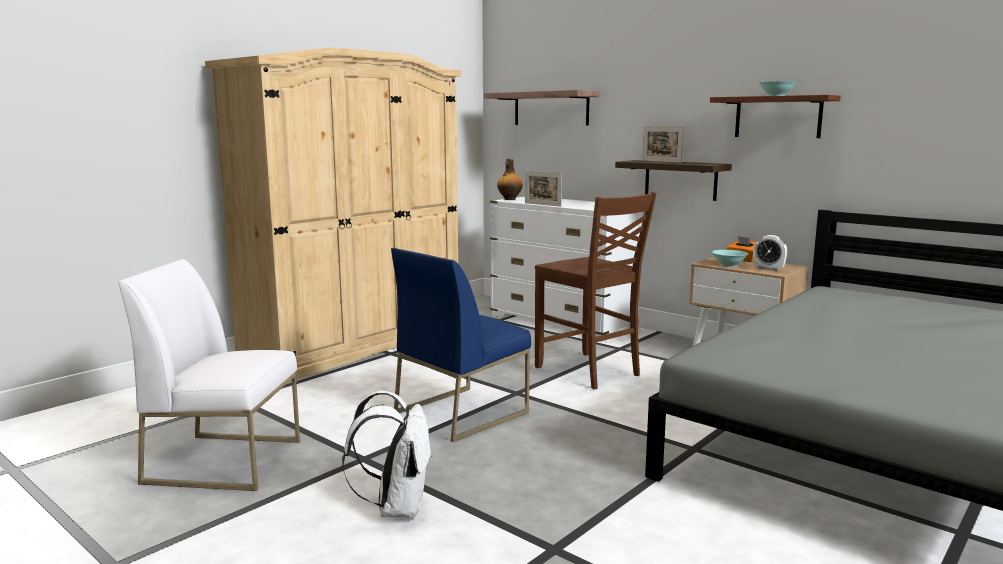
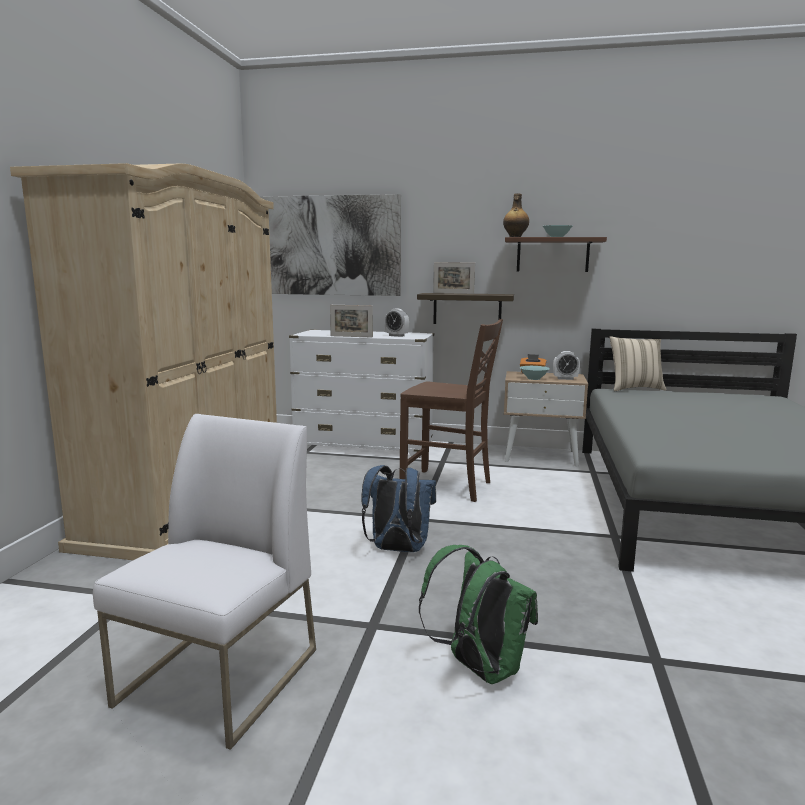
camera: 30 degrees left, 0 degrees up
white chair [118,259,300,491] -> white chair turned 135 degrees clockwise [93,414,316,750]
white backpack [342,391,433,518] -> green backpack [419,545,538,684]
blue chair [391,248,531,442] -> blue backpack [361,465,436,552]
shelf [484,90,600,126] -> picture [260,194,401,296]
bottle [497,159,522,200] -> bottle moved to [503,193,529,237]
none -> alarm clock [385,309,409,337]
none -> beige pillow [609,336,667,391]

